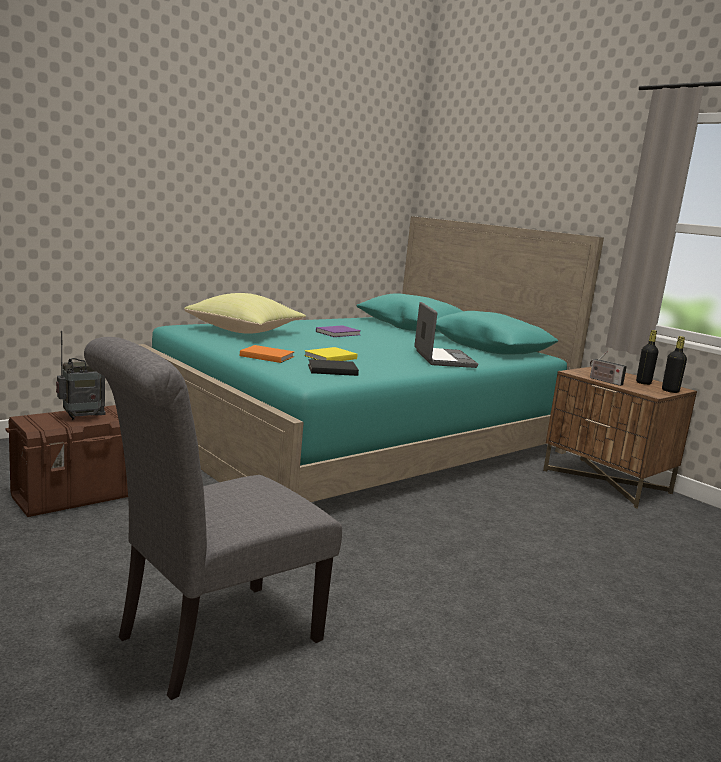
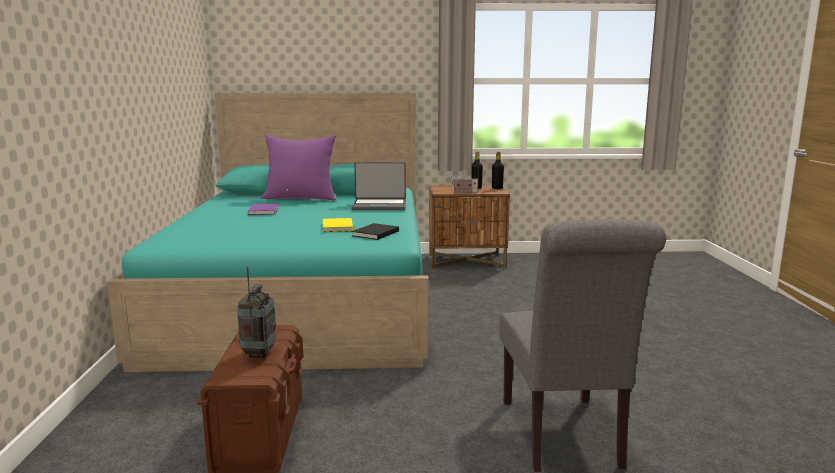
camera: 50 degrees left, 0 degrees up
yellow pillow [184,293,306,334] -> none
orange book [240,345,294,363] -> none
laptop [414,302,478,368] -> laptop turned 150 degrees clockwise [351,162,406,210]
none -> purple pillow [261,135,336,201]

